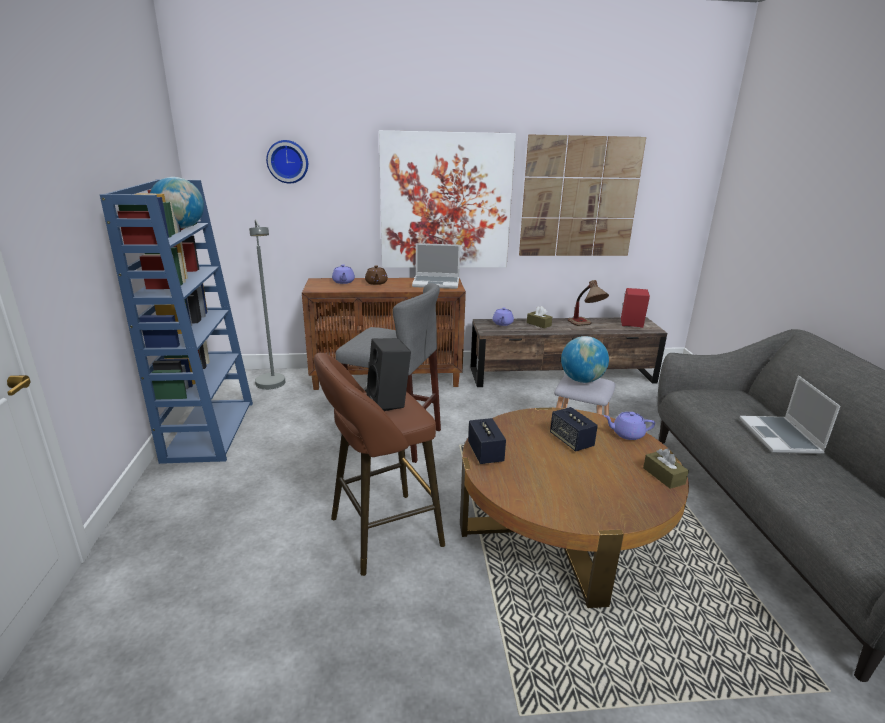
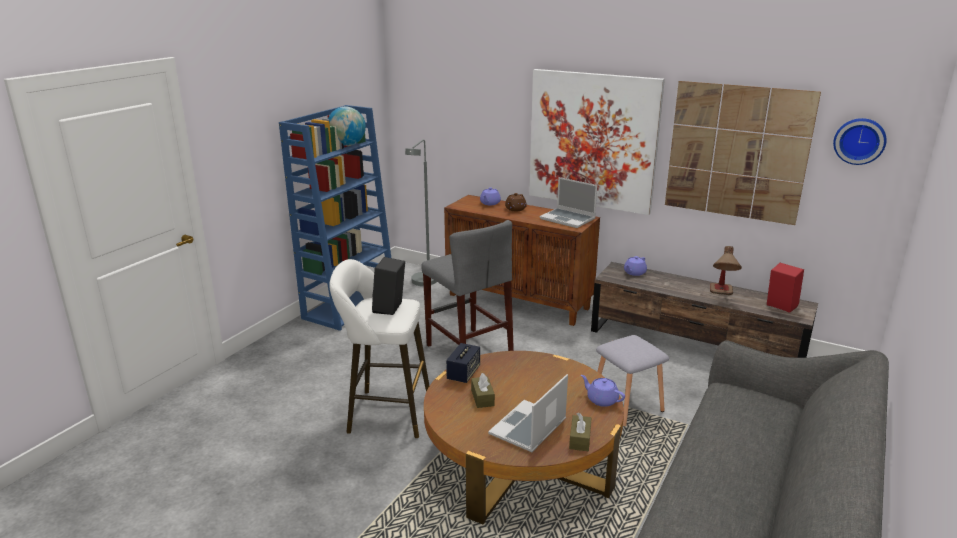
camera: 35 degrees right, 0 degrees up
wall clock [266,140,308,184] -> wall clock moved to [833,118,887,165]
brown stool [314,353,445,576] -> white stool [329,259,430,438]
brown tissue box [527,306,552,329] -> brown tissue box moved to [471,373,495,408]
speaker [550,407,598,451] -> none
globe [561,336,609,383] -> none
laptop [739,375,840,454] -> laptop moved to [488,374,568,452]

